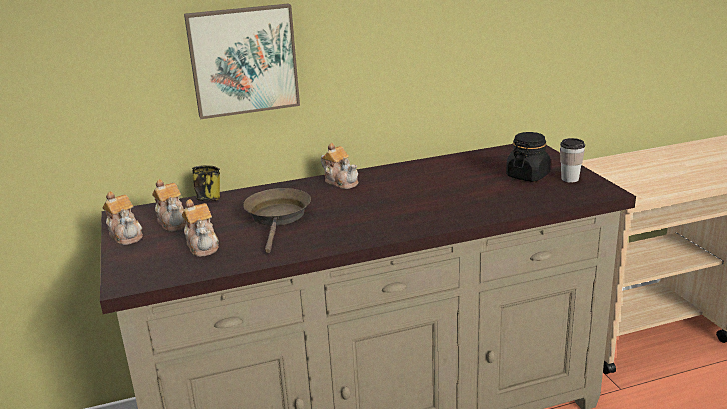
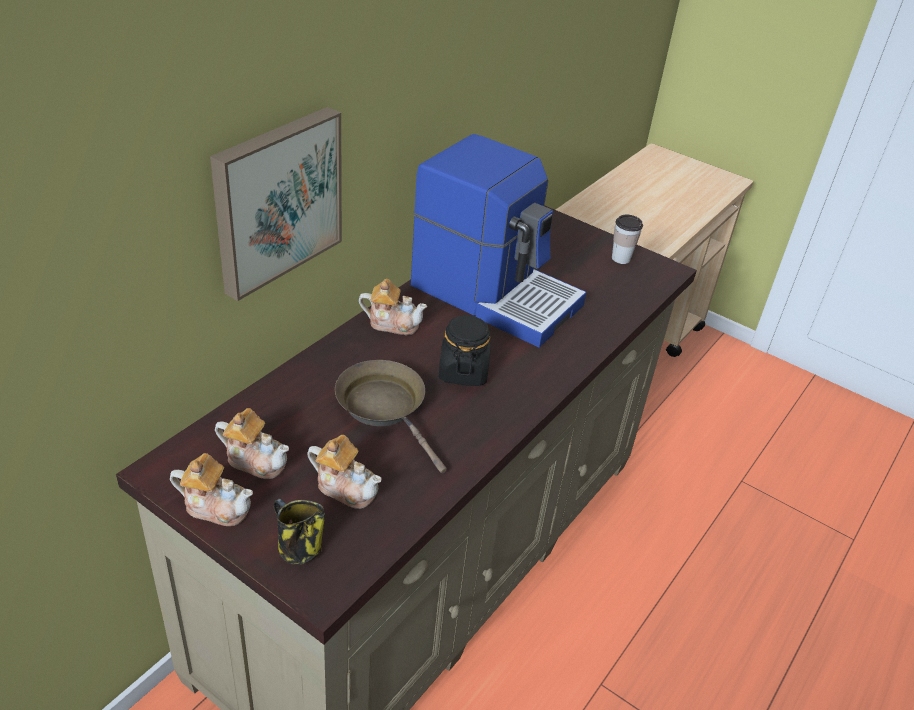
camera: 40 degrees left, 15 degrees up
mug [192,165,220,201] -> mug moved to [273,499,325,565]
black jar [506,132,551,182] -> black jar moved to [439,314,491,386]
none -> coffee machine [411,134,586,348]

